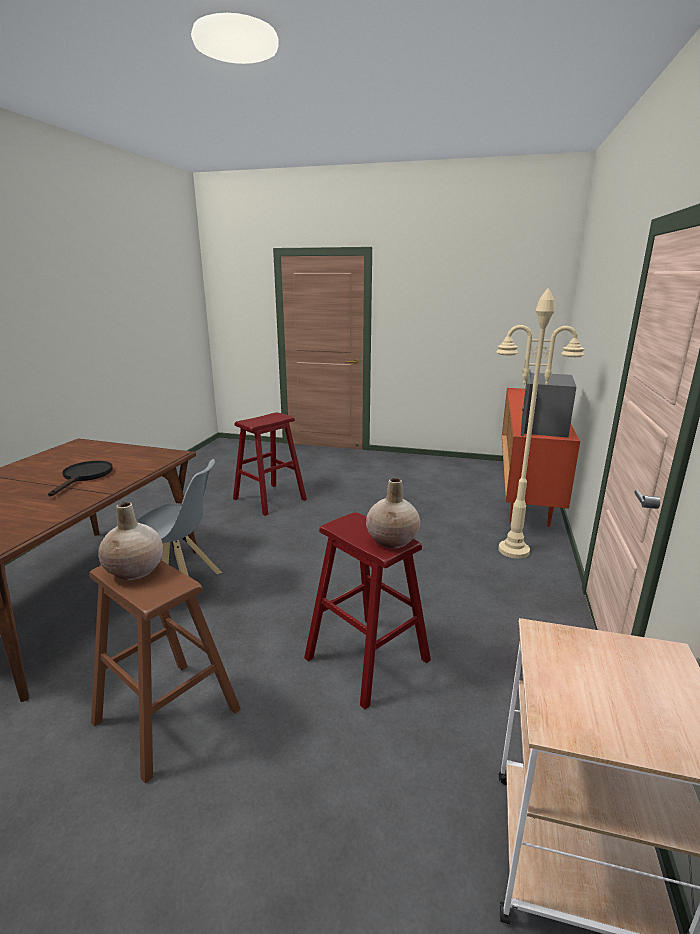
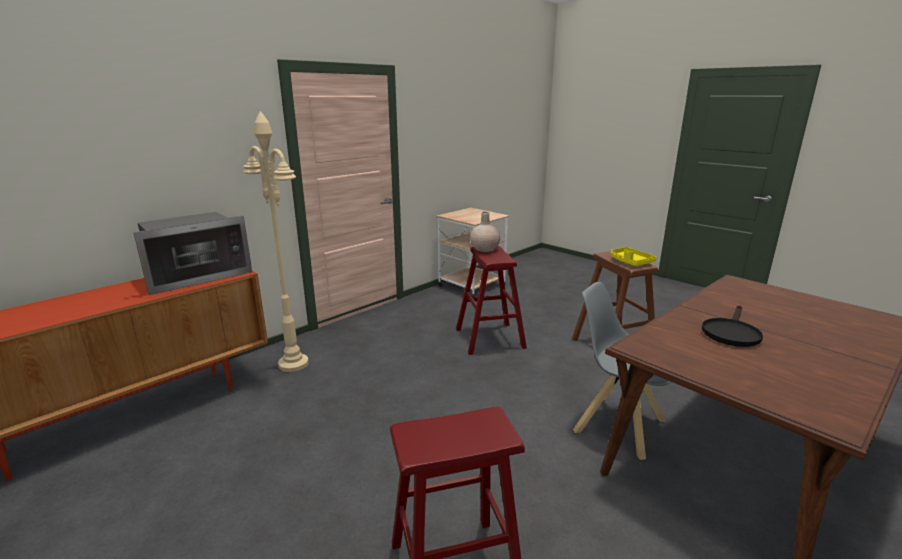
camera: 150 degrees left, 0 degrees up
beige vase [98,502,163,580] -> yellow tray [610,247,656,266]

